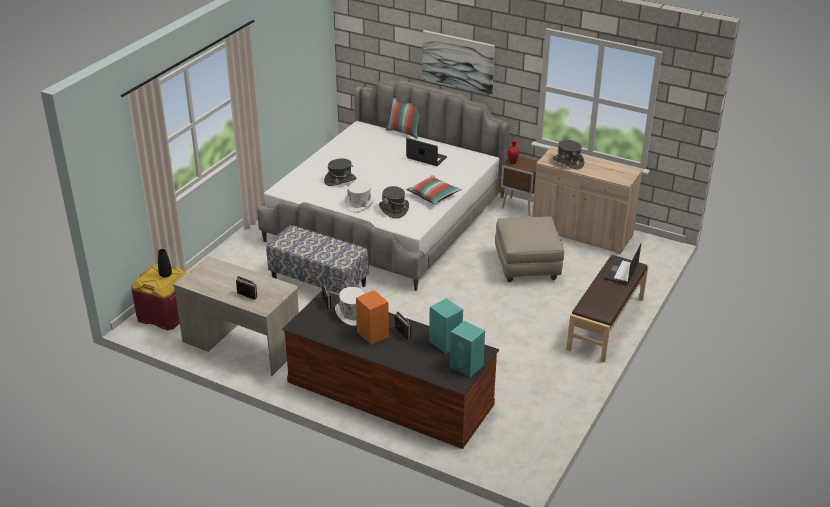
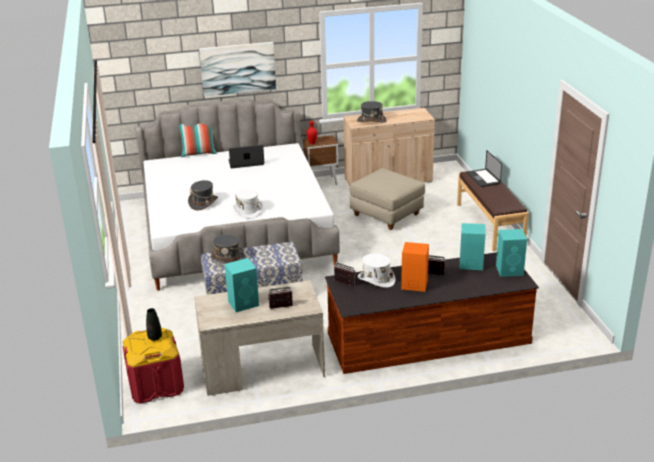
camera: 40 degrees left, 5 degrees down
grey hat [379,186,409,219] -> grey hat moved to [210,235,245,264]
pillow [406,175,462,205] -> none
none -> turquoise speaker [225,258,259,312]

